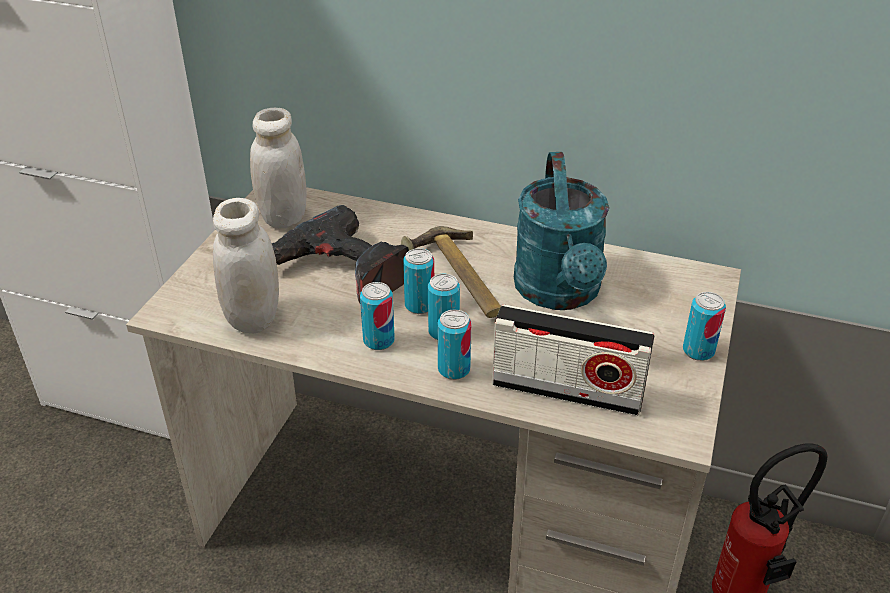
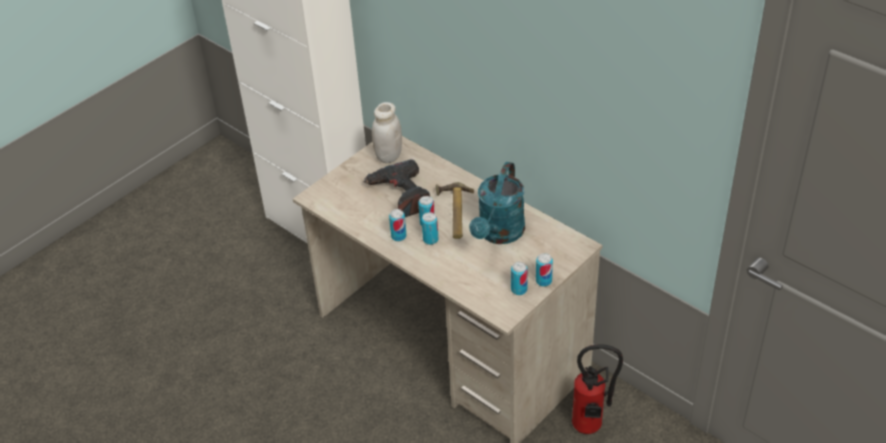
camera: 25 degrees right, 5 degrees up
white jar [213,198,279,333] -> none
can [438,310,471,380] -> can moved to [511,262,528,295]
radio [492,304,654,416] -> none

